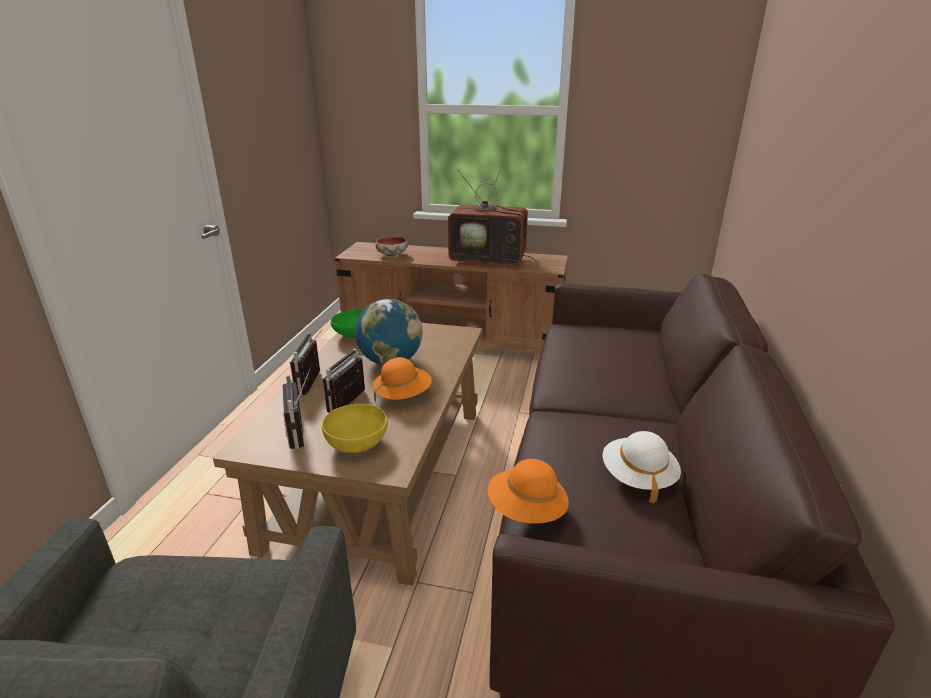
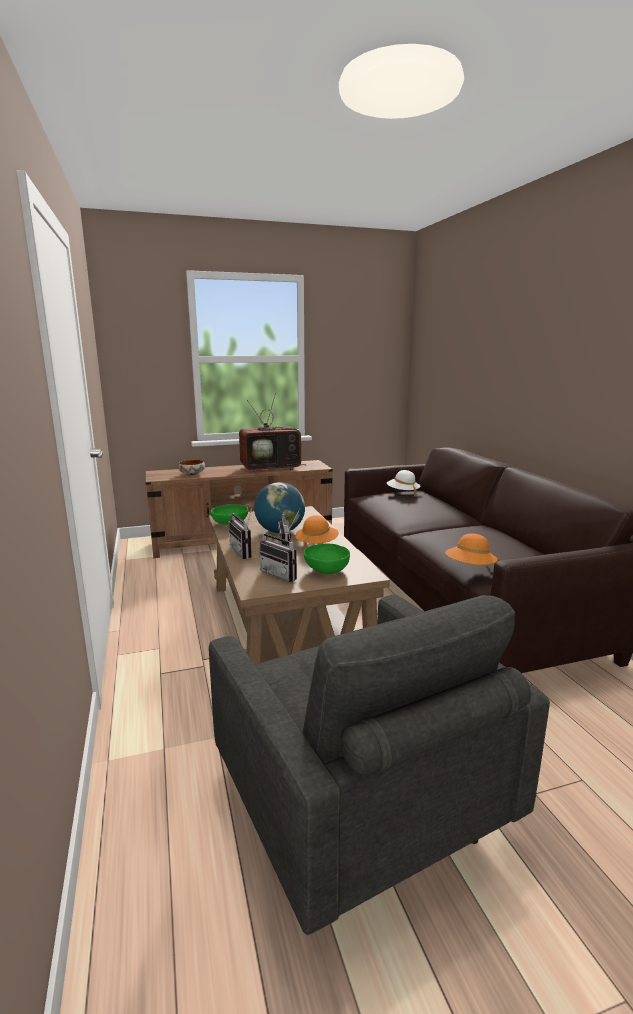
camera: 30 degrees left, 10 degrees down
yellow bowl [322,404,388,453] -> green bowl [303,543,350,574]
white hat [603,431,681,503] -> white hat moved to [387,470,420,497]

